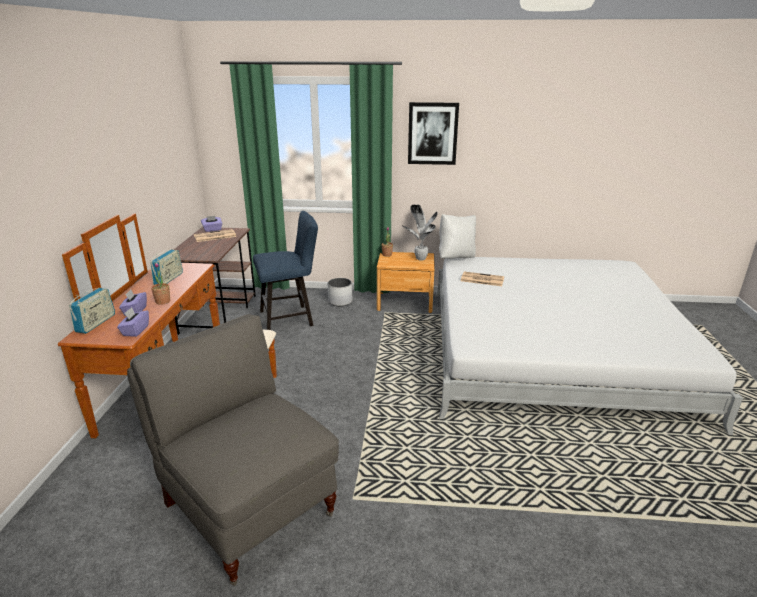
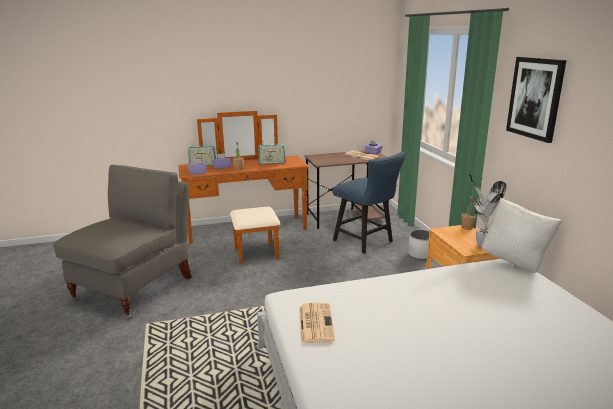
camera: 70 degrees right, 5 degrees down
newspaper [461,272,504,286] -> newspaper moved to [299,303,335,343]

